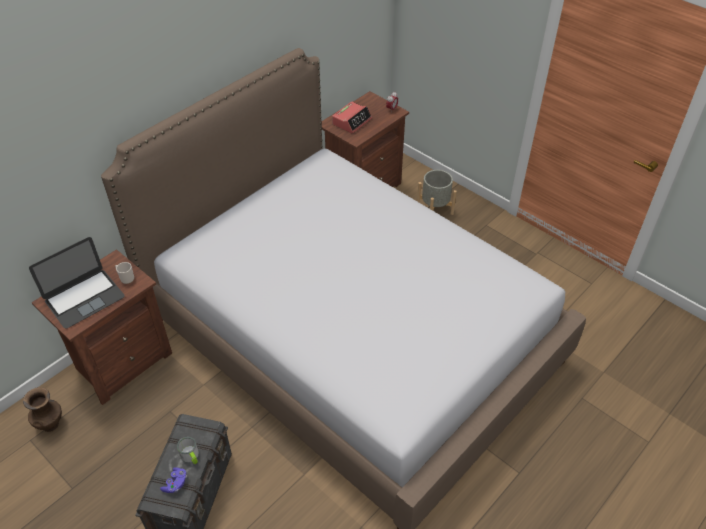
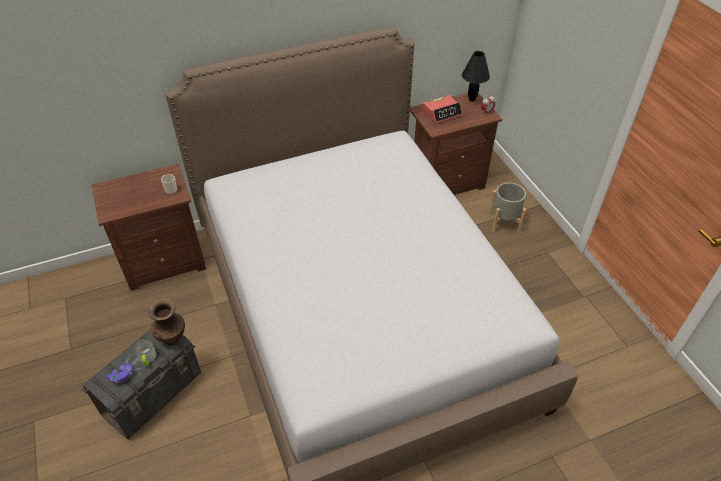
camera: 25 degrees right, 0 degrees up
brown vase [23,387,62,432] -> brown vase moved to [148,298,185,346]
laptop [29,237,125,329] -> none
none -> black table lamp [462,51,490,102]

